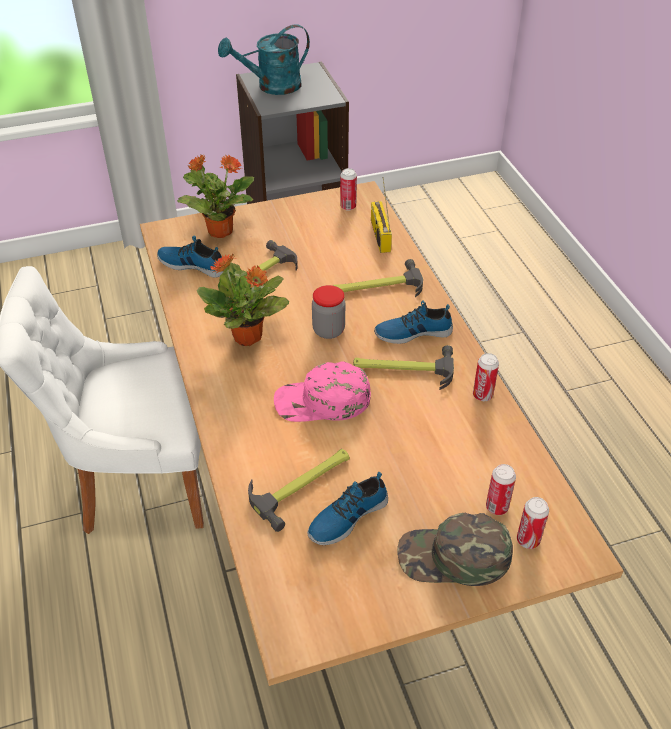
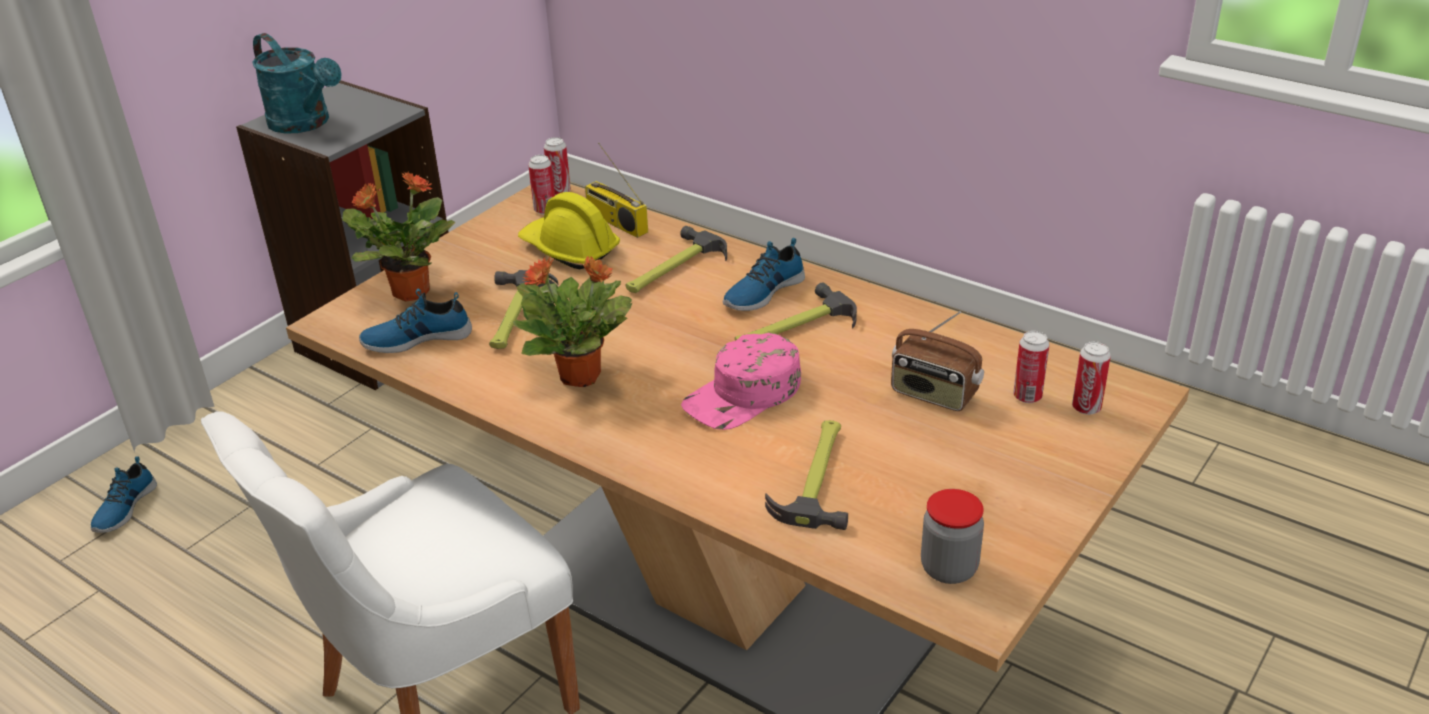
camera: 35 degrees left, 10 degrees down
turquoise watering can [218,24,310,95] -> turquoise watering can turned 75 degrees counterclockwise [252,33,341,134]
shoe [307,472,388,545] -> shoe moved to [91,456,157,533]
jar [312,285,345,339] -> jar moved to [921,489,984,584]
green cap [398,513,513,586] -> none
can [473,353,499,401] -> can moved to [544,137,571,196]
none -> yellow hard hat [518,192,620,269]
none -> radio [891,311,984,411]

